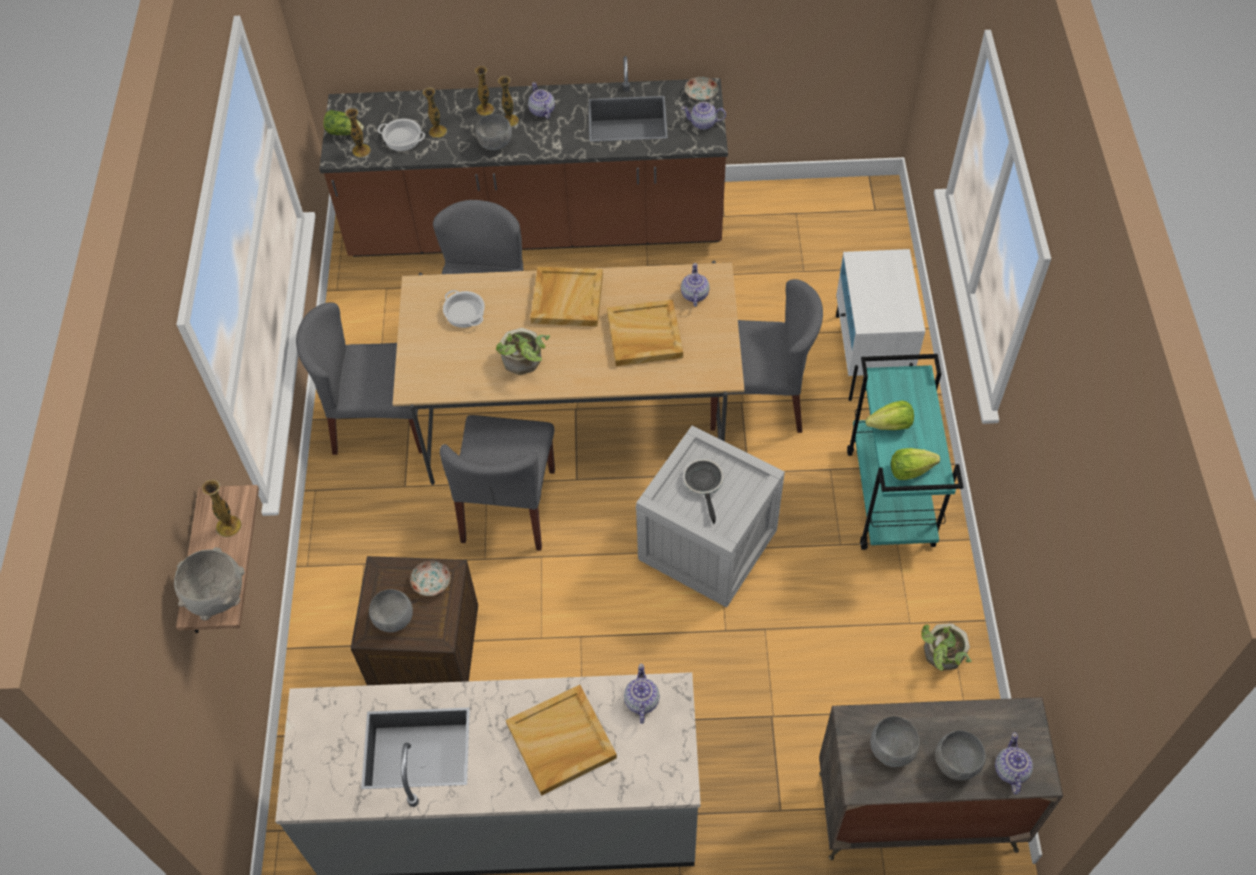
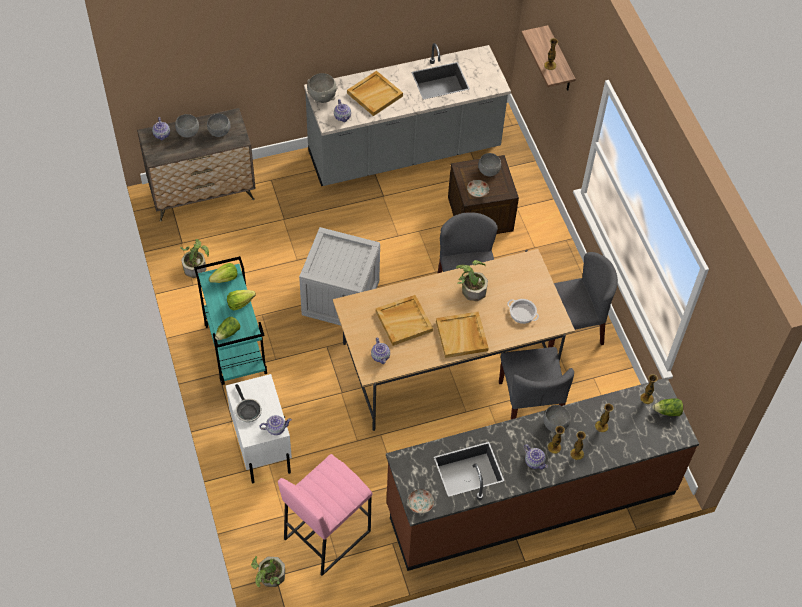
camera: 160 degrees right, 0 degrees up
grey bowl [174,547,245,621] -> grey bowl moved to [307,73,337,103]
cooking pot [377,119,425,151] -> none
teapot [682,102,726,130] -> teapot moved to [259,415,292,435]
frying pan [683,459,724,524] -> frying pan moved to [235,384,262,422]
grey chair [711,279,823,433] -> none
none -> lettuce [215,317,240,340]
none -> potted plant [251,556,285,587]
none -> pink stool [278,454,372,576]

